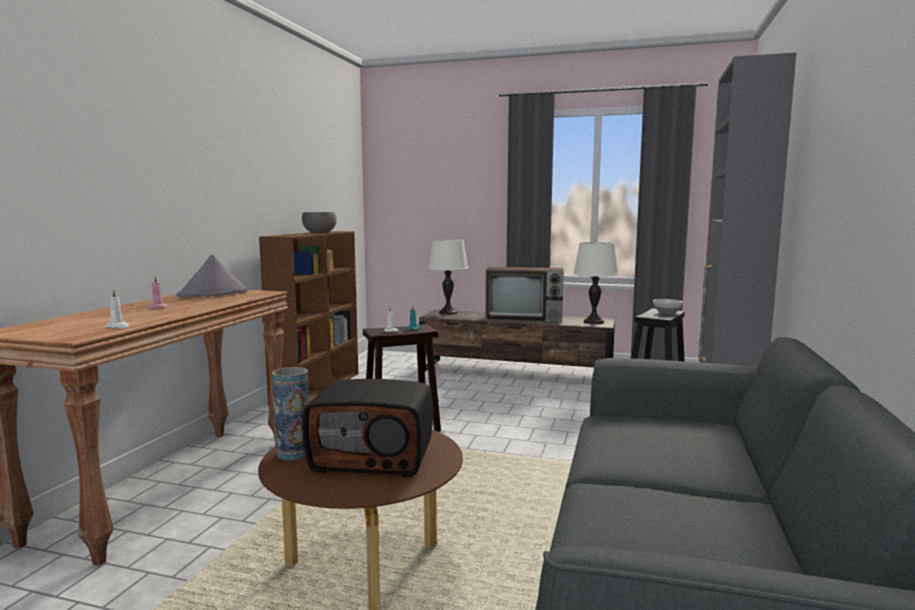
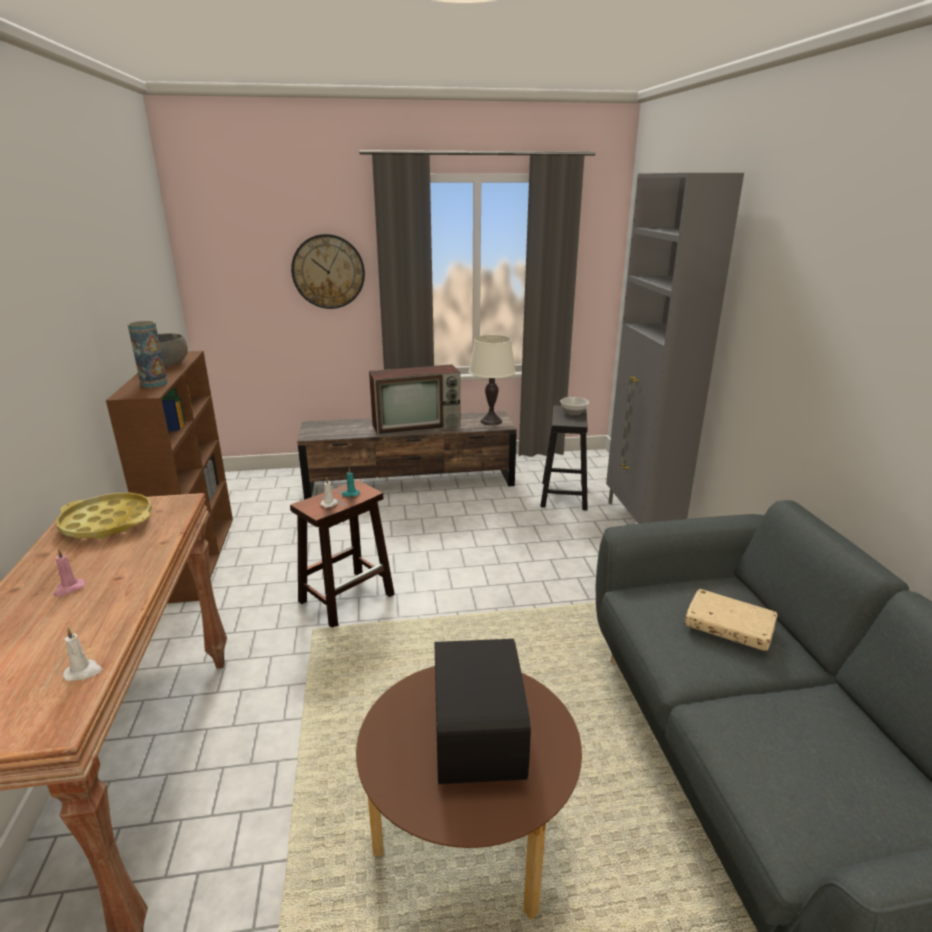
camera: 25 degrees left, 15 degrees up
grey hat [177,254,248,297] -> yellow tray [56,493,152,539]
vase [272,367,309,460] -> vase moved to [128,321,168,388]
radio [303,379,433,477] -> radio turned 105 degrees clockwise [434,639,531,784]
white table lamp [428,239,468,315] -> none
none -> wall clock [291,234,365,309]
none -> beige book [685,589,778,651]

